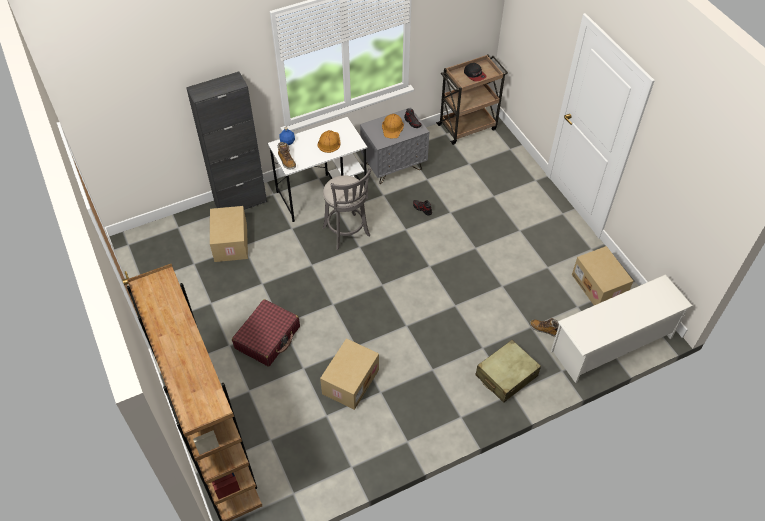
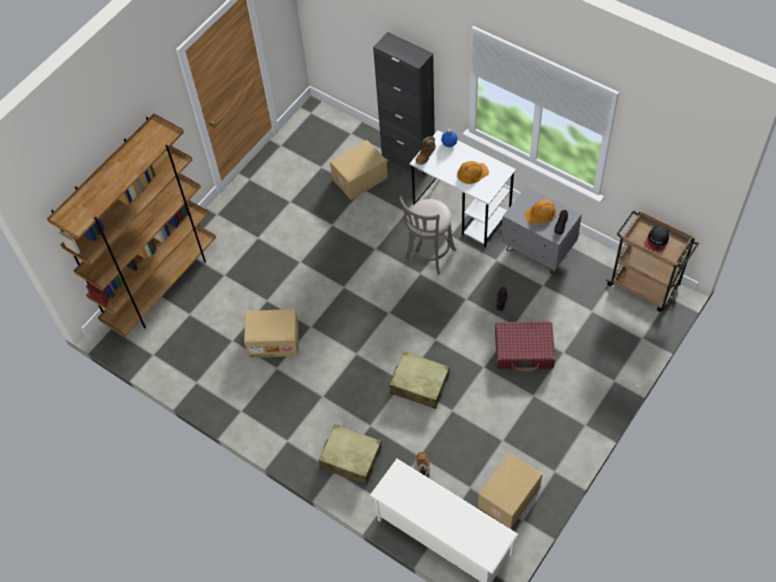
camera: 65 degrees right, 5 degrees up
red suitcase [232,299,300,366] -> red suitcase moved to [495,321,555,372]
none -> beige suitcase [390,351,450,409]

